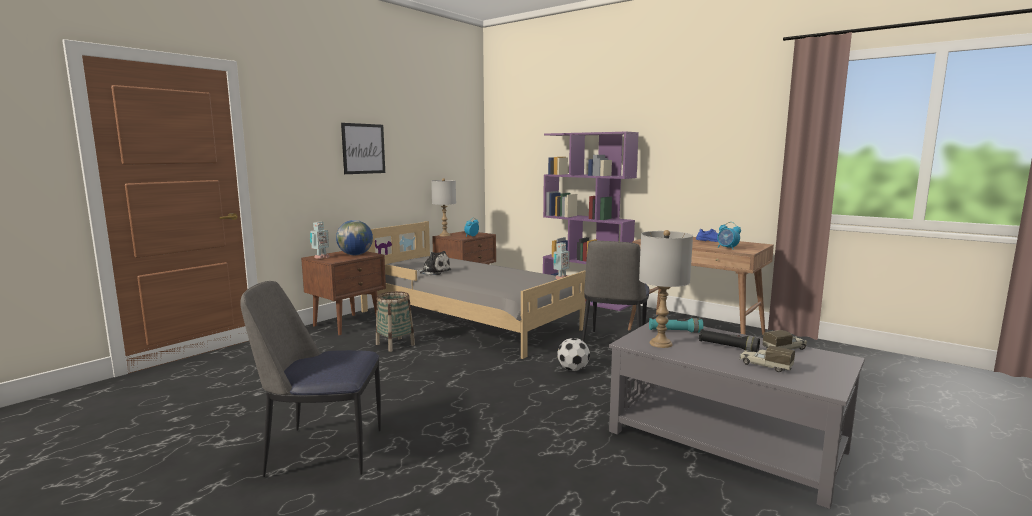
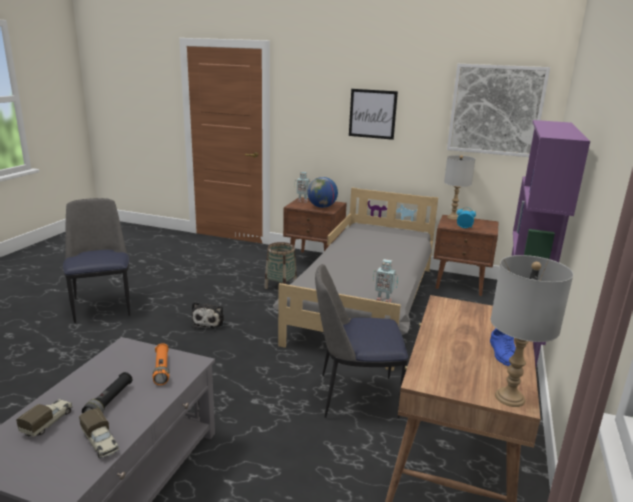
camera: 70 degrees right, 10 degrees up
plush toy [417,251,451,275] -> plush toy moved to [192,301,225,329]
football [557,338,590,371] -> none
grey table lamp [639,230,693,348] -> grey table lamp moved to [491,255,574,407]
turquoise flashlight [649,318,703,333] -> orange flashlight [153,343,169,385]
alarm clock [717,222,741,250] -> none
none -> picture [447,64,550,157]

